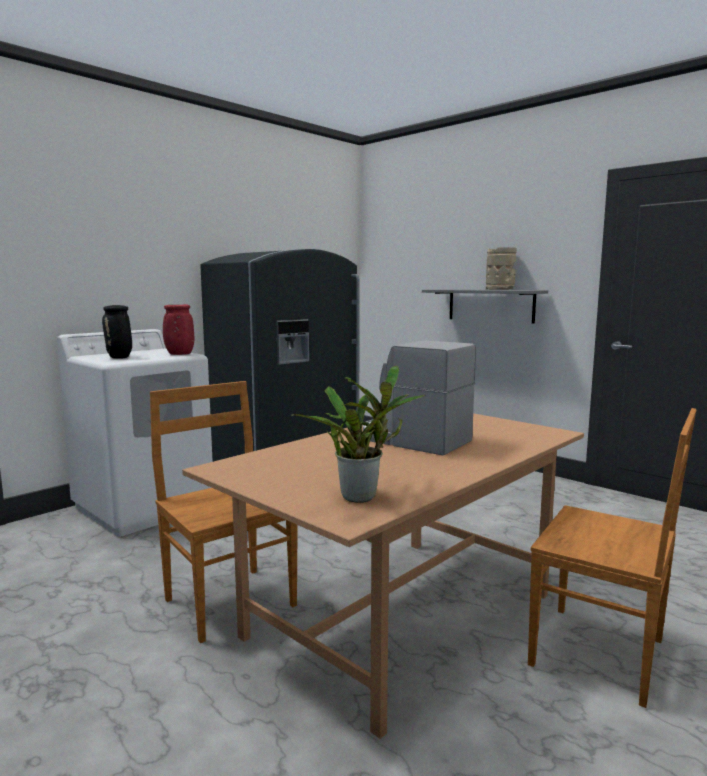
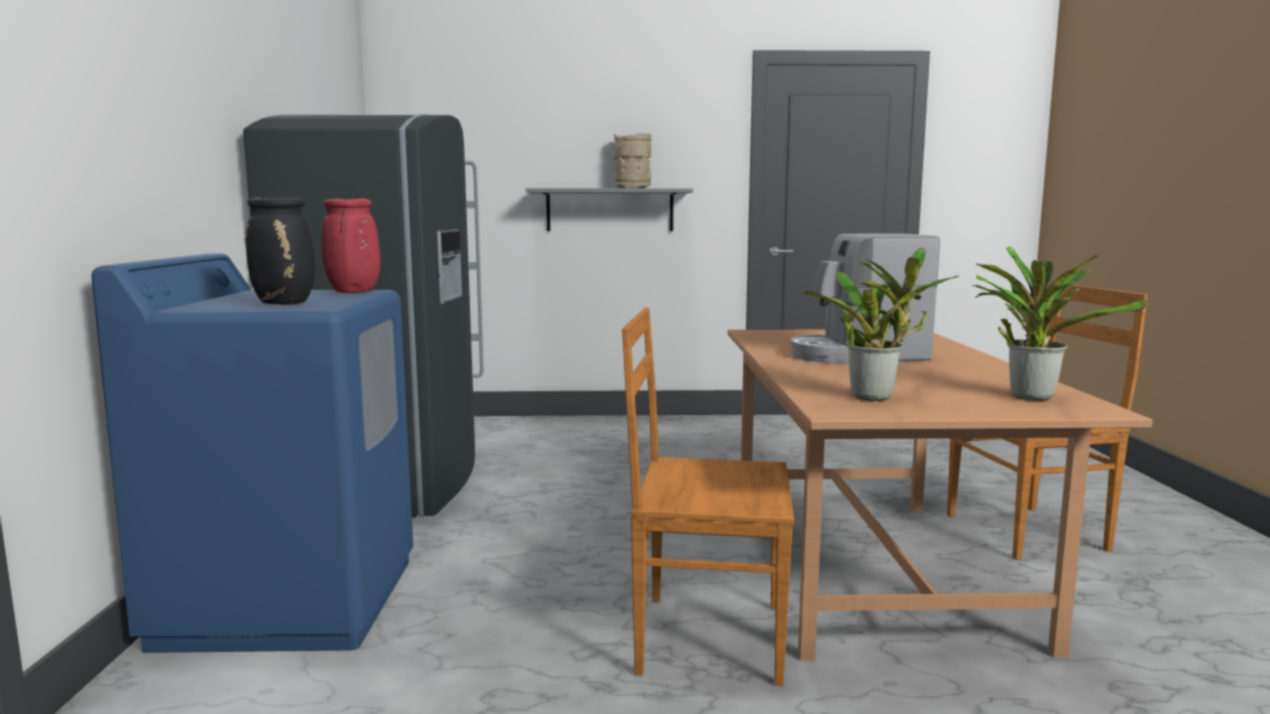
camera: 45 degrees left, 0 degrees up
white washing machine [57,329,213,537] -> blue washing machine [91,253,413,653]
none -> potted plant [801,248,959,401]

